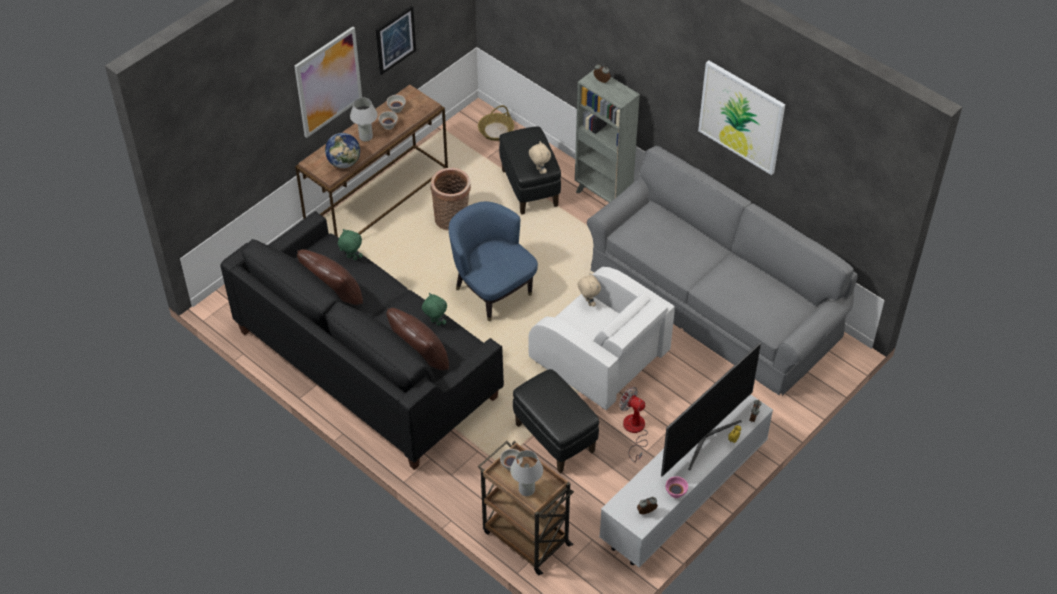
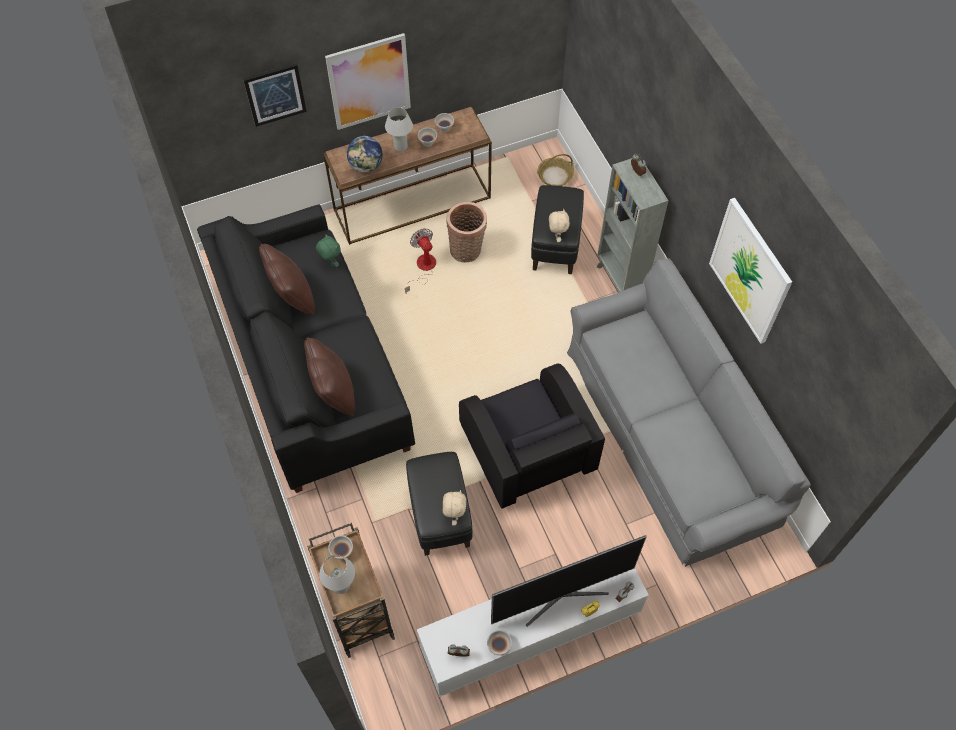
camera: 25 degrees right, 10 degrees up
picture [376,5,416,75] -> picture moved to [243,63,307,127]
green plush toy [422,293,447,326] -> none
blue armchair [448,201,538,321] -> none
white armchair [529,267,675,410] -> black armchair [459,364,605,508]
beige plush toy [577,273,601,307] -> beige plush toy moved to [443,490,466,525]
fan [619,387,648,462] -> fan moved to [405,228,436,293]
pink bowl [666,476,688,498] -> white bowl [487,630,512,655]

